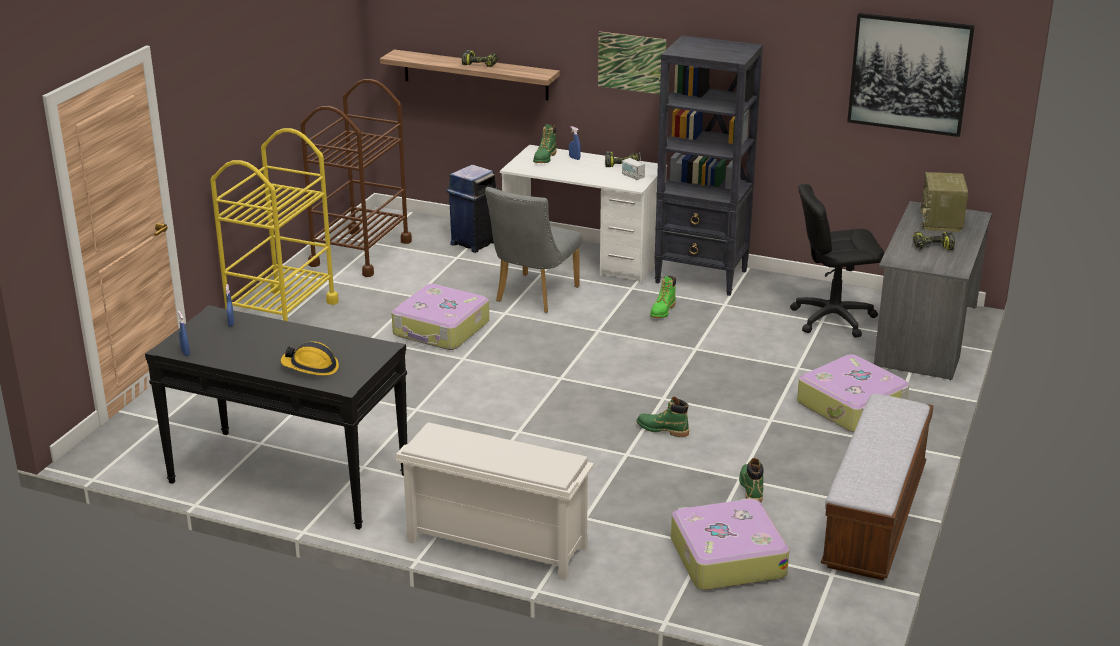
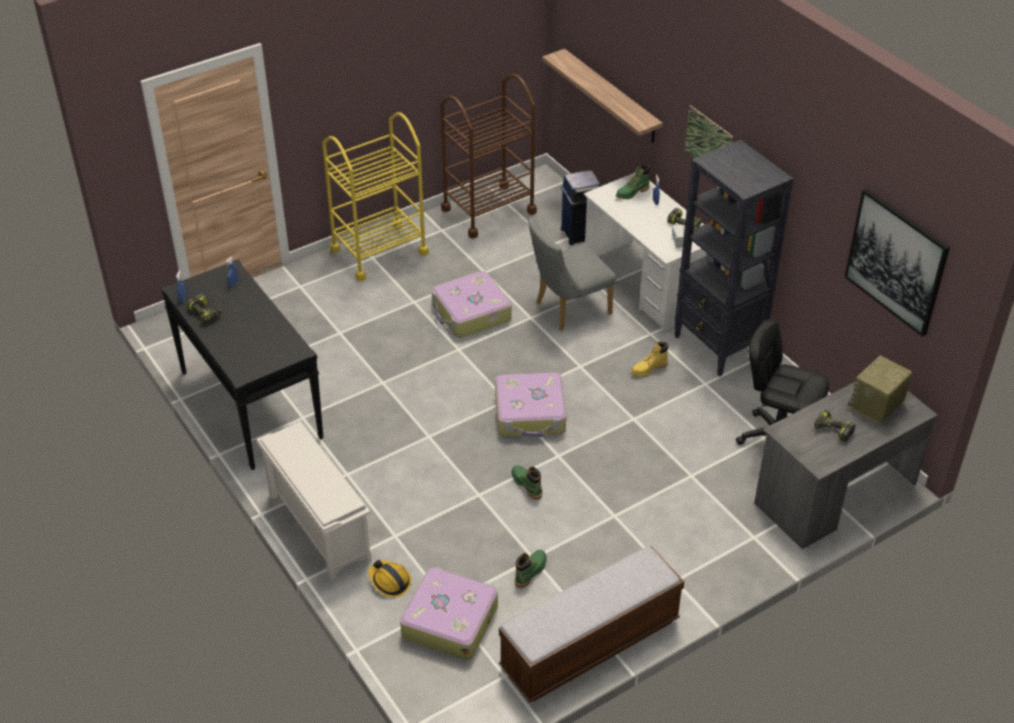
camera: 35 degrees right, 15 degrees up
hard hat [281,342,339,376] -> hard hat moved to [368,560,411,598]
power drill [462,50,498,67] -> power drill moved to [186,294,222,324]
green boot [650,276,676,318] -> yellow boot [631,342,669,377]
suitcase [797,354,909,432] -> suitcase moved to [495,373,566,437]

